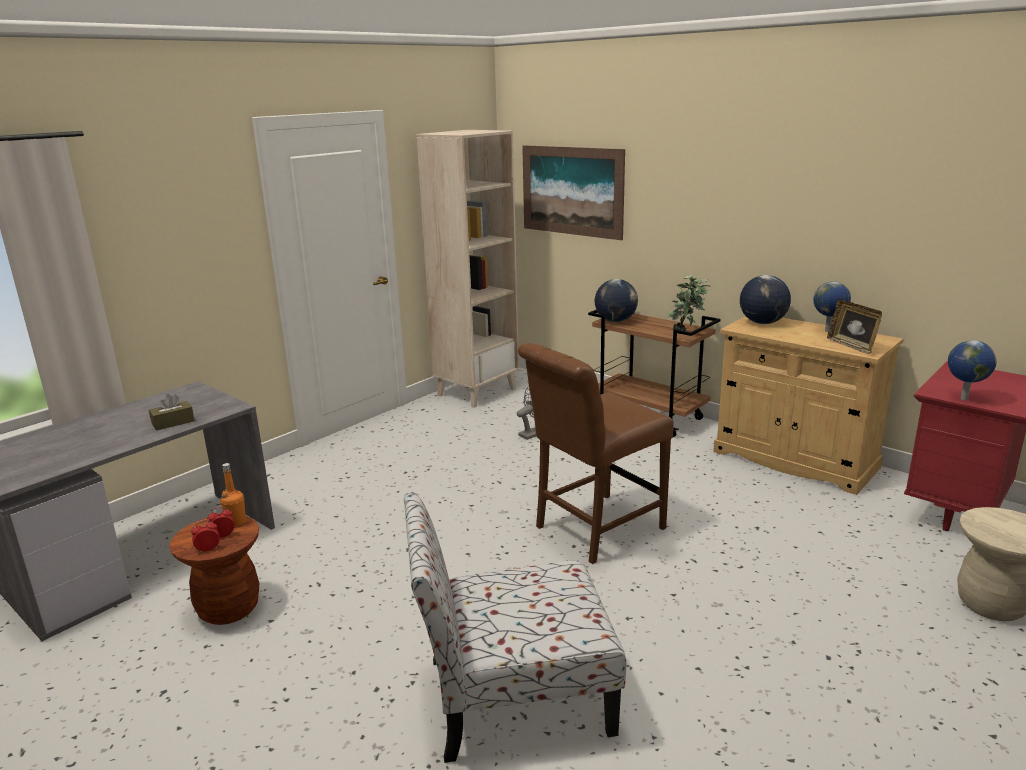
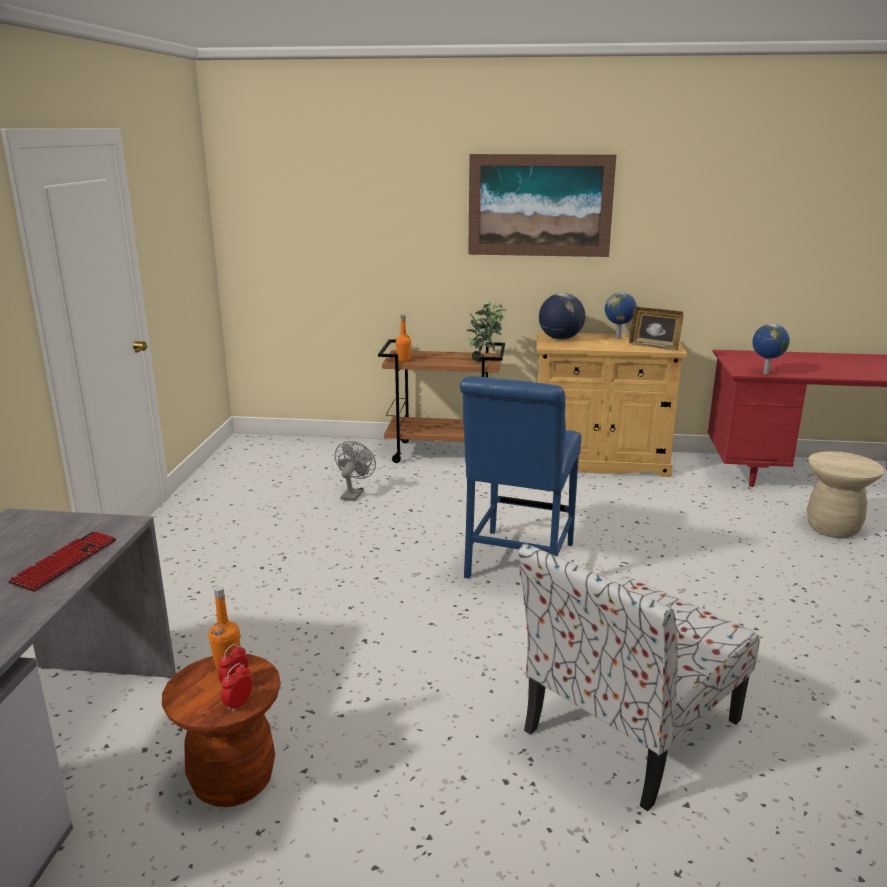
camera: 35 degrees left, 0 degrees up
brown tissue box [149,394,195,431] -> keyboard [8,531,117,592]
beige bookcase [416,130,519,408] -> none
brown chair [518,343,674,564] -> blue chair [460,377,582,579]
picture [522,145,625,240] -> picture moved to [468,154,616,257]
globe [595,279,638,322] -> orange bottle [396,315,411,361]

